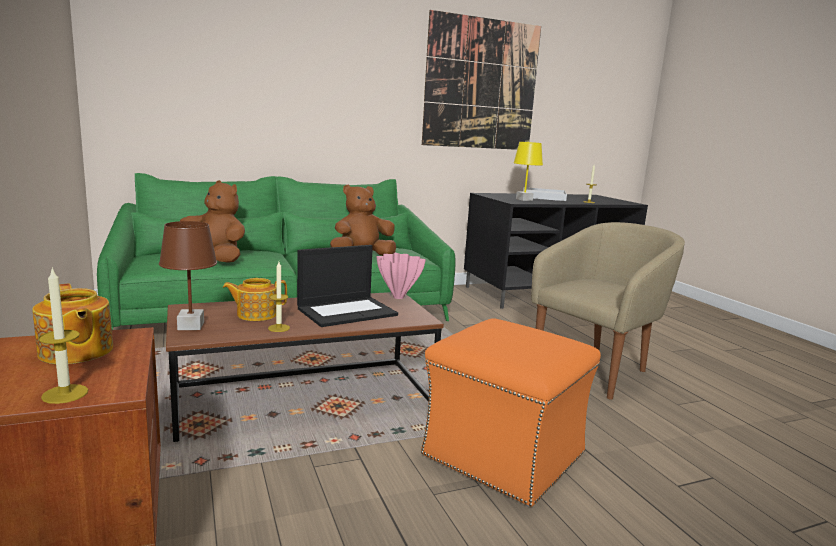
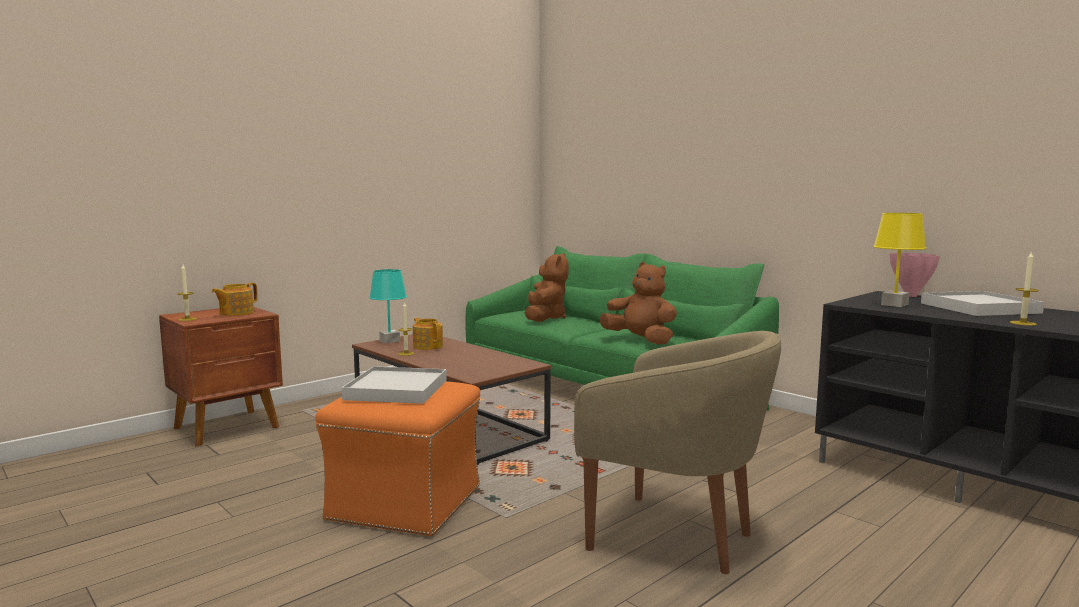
camera: 70 degrees right, 5 degrees down
brown table lamp [159,221,217,330] -> turquoise table lamp [369,269,407,344]
laptop [297,245,398,327] -> none
pink vase [376,253,426,299] -> pink vase moved to [889,253,940,297]
picture [422,10,541,150] -> none
none -> white tray [342,366,447,404]

